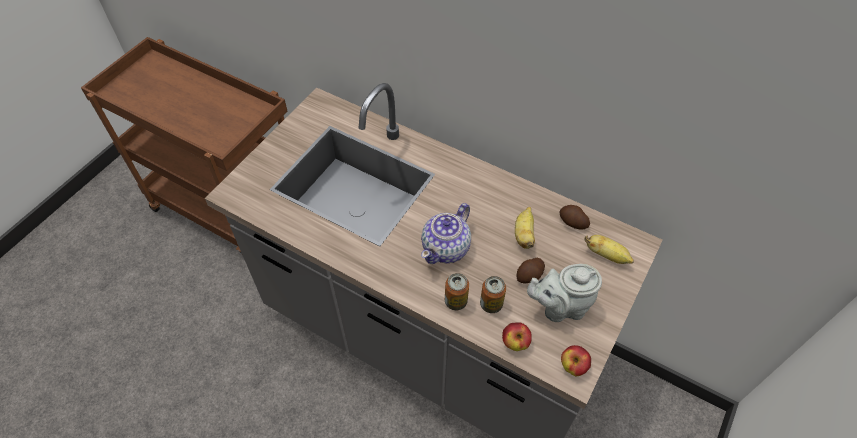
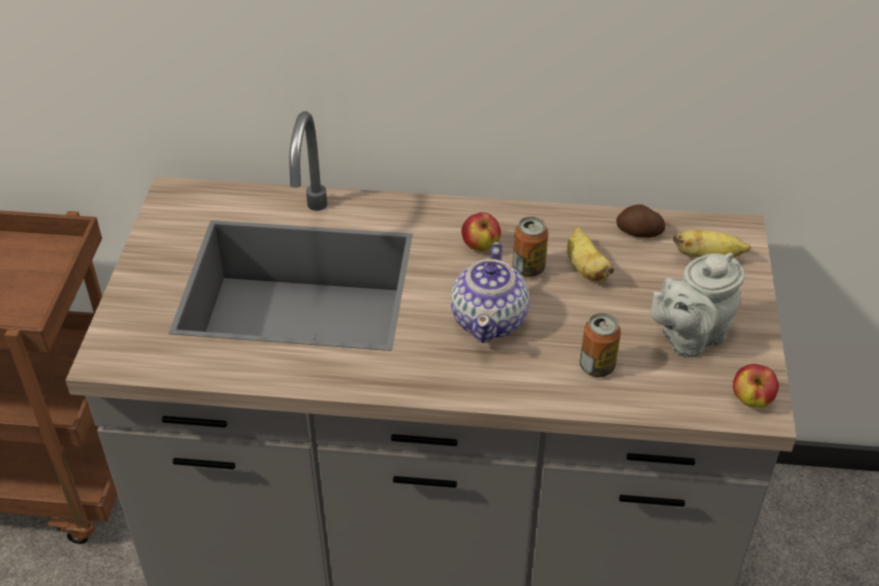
camera: 25 degrees left, 10 degrees down
can [445,273,469,310] -> can moved to [512,216,548,277]
apple [502,322,532,351] -> apple moved to [461,212,501,251]
potato [517,258,545,284] -> none

